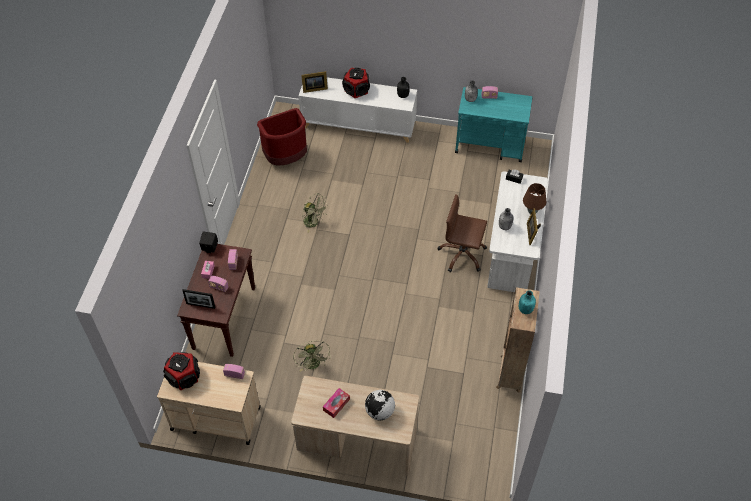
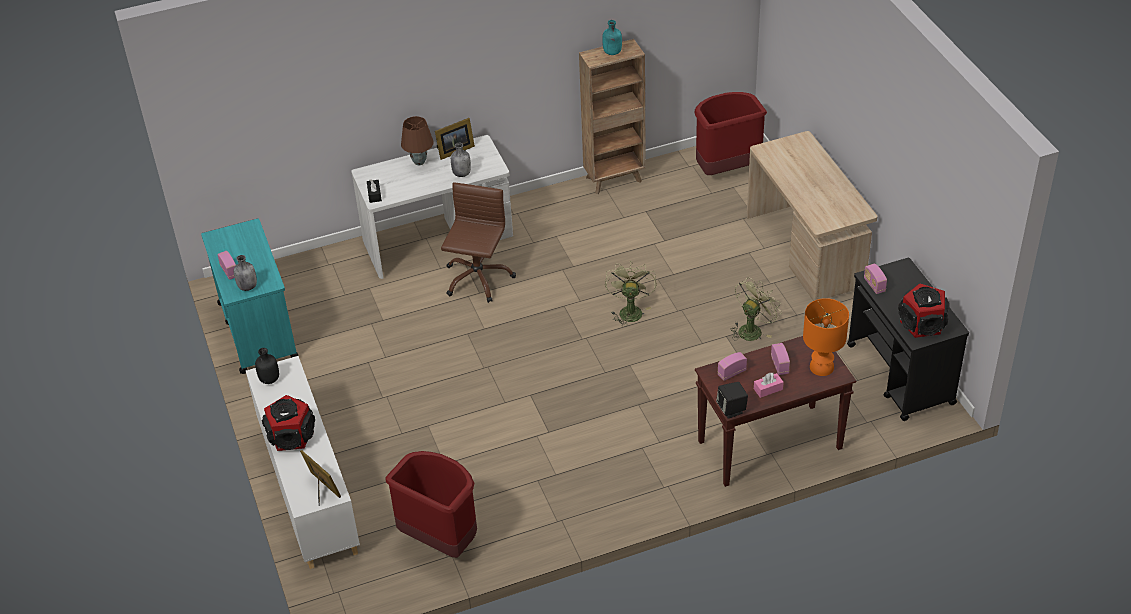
camera: 120 degrees left, 10 degrees down
beige cart [157,362,261,445] -> black cart [847,257,969,421]
picture frame [182,289,215,309] -> orange table lamp [803,298,849,376]
green fan [302,193,328,233] -> green fan moved to [605,261,657,327]
tissue box [323,388,350,418] -> none
globe [365,390,395,420] -> none
brown office chair [438,194,487,272] -> brown office chair turned 150 degrees counterclockwise [441,182,516,303]
none -> red trash can [695,92,767,175]

